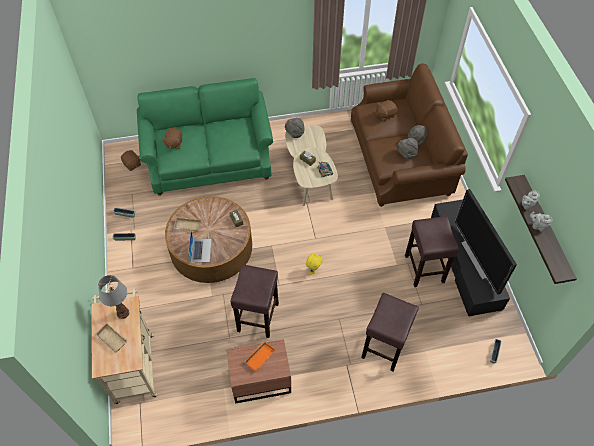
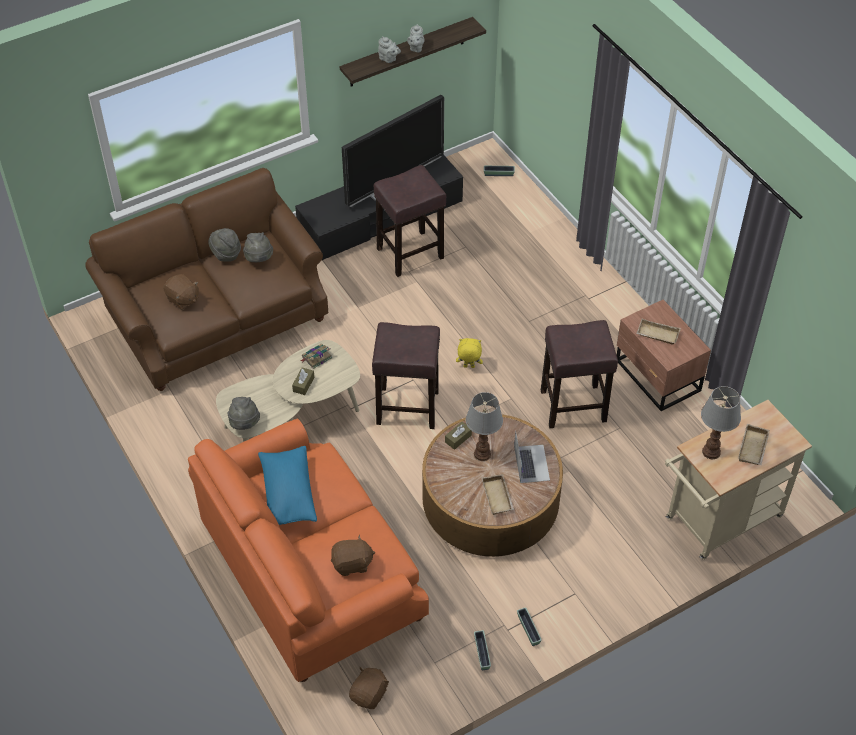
camera: 110 degrees left, 5 degrees down
green sofa [137,78,273,196] -> orange sofa [188,419,429,682]
laptop [188,231,211,262] -> laptop turned 105 degrees clockwise [514,432,550,483]
orange tray [244,341,276,371] -> beige tray [636,319,681,345]
brown stool [361,293,419,372] -> brown stool moved to [372,322,440,429]
none -> blue pillow [258,446,317,525]
none -> table lamp [466,392,503,461]

